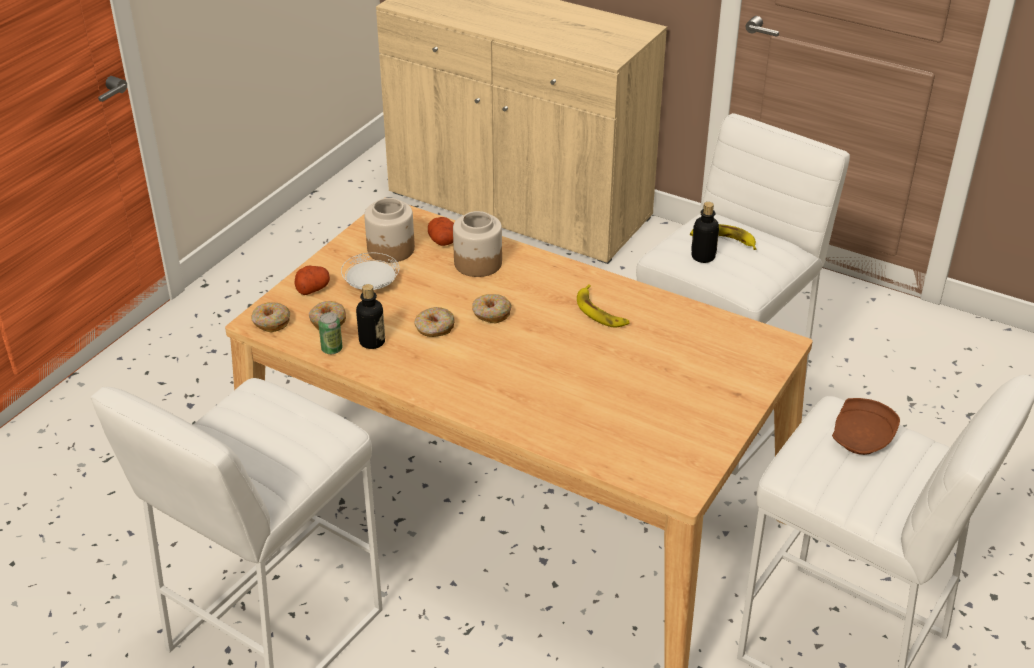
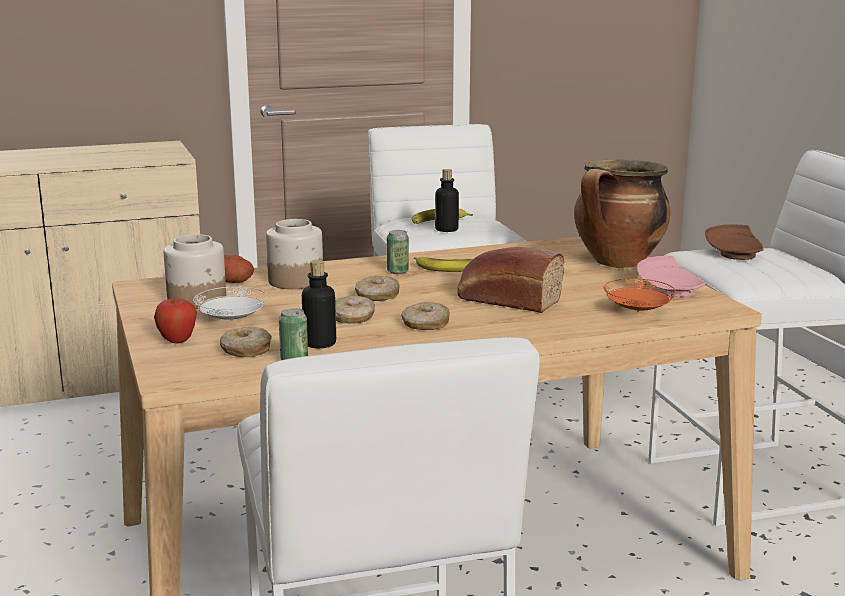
camera: 50 degrees left, 20 degrees down
donut [251,302,290,333] -> donut moved to [401,302,450,330]
potato [295,265,330,295] -> apple [154,298,197,343]
none -> can [387,230,409,274]
none -> bread [457,247,565,313]
none -> cooking pot [574,159,670,268]
none -> orange plate [604,279,676,312]
none -> pink plate [637,256,705,297]

